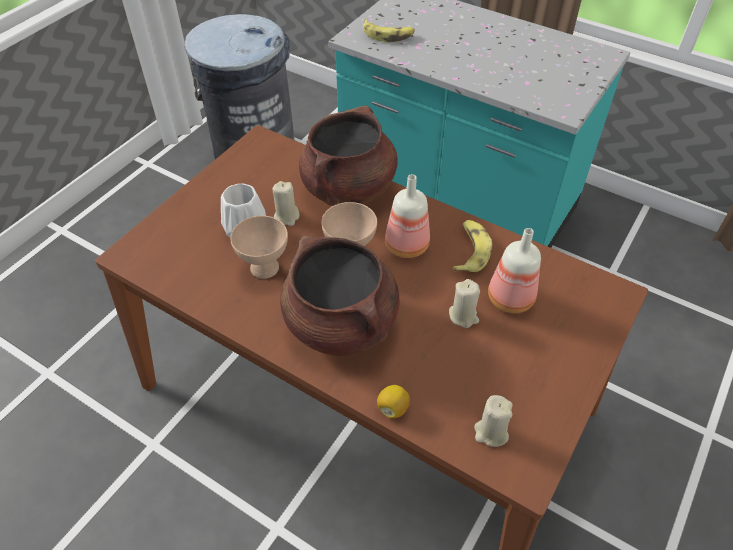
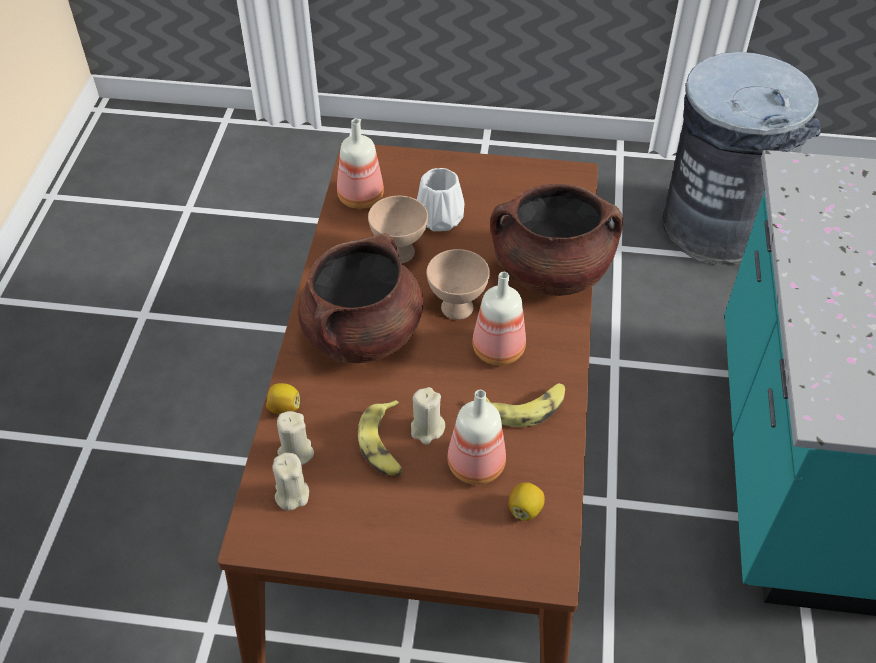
camera: 65 degrees right, 0 degrees up
beige candle [273,181,299,226] -> beige candle moved to [277,411,314,465]
banana [363,19,415,42] -> banana moved to [358,400,403,476]
none -> bottle [337,119,384,209]
none -> lemon [509,482,545,521]

